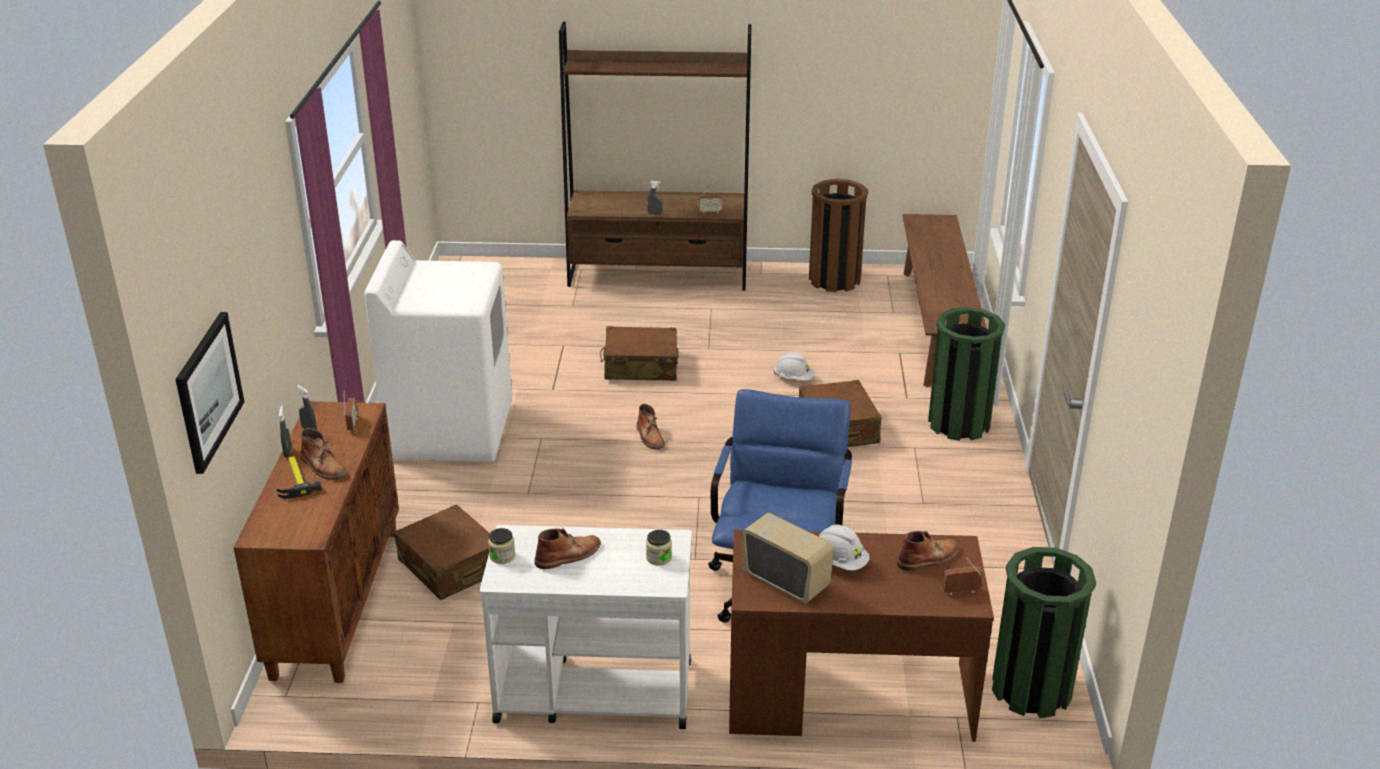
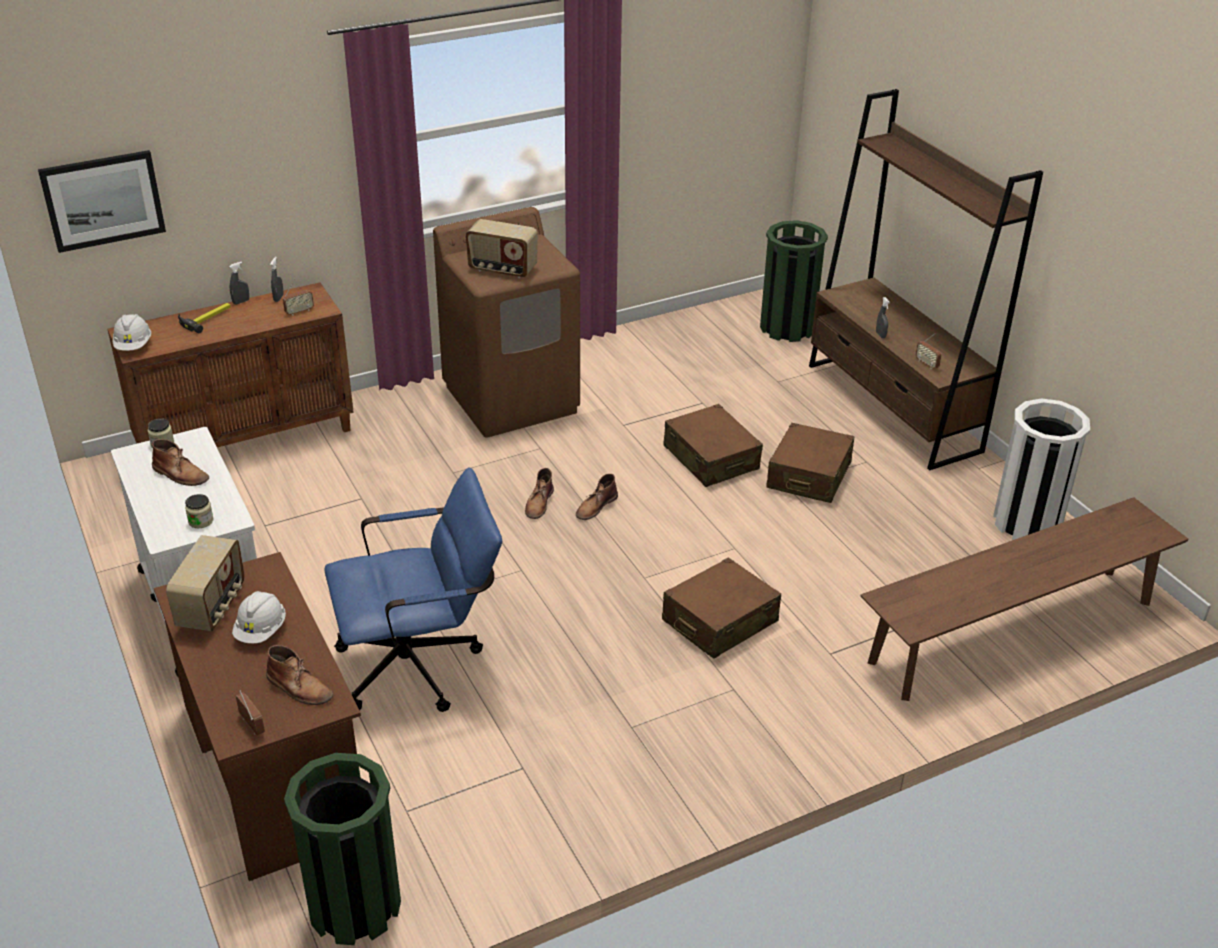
camera: 60 degrees right, 5 degrees up
brown boot [300,428,347,480] -> brown boot moved to [525,468,554,519]
white washing machine [365,240,512,462] -> brown washing machine [433,207,580,438]
brown suitcase [394,504,490,600] -> brown suitcase moved to [766,423,854,503]
white hard hat [773,352,814,380] -> white hard hat moved to [113,314,151,351]
brown trash can [809,179,868,292] -> white trash can [993,399,1090,540]
green trash can [928,307,1005,441] -> green trash can moved to [760,220,828,342]
none -> radio [466,219,538,278]

